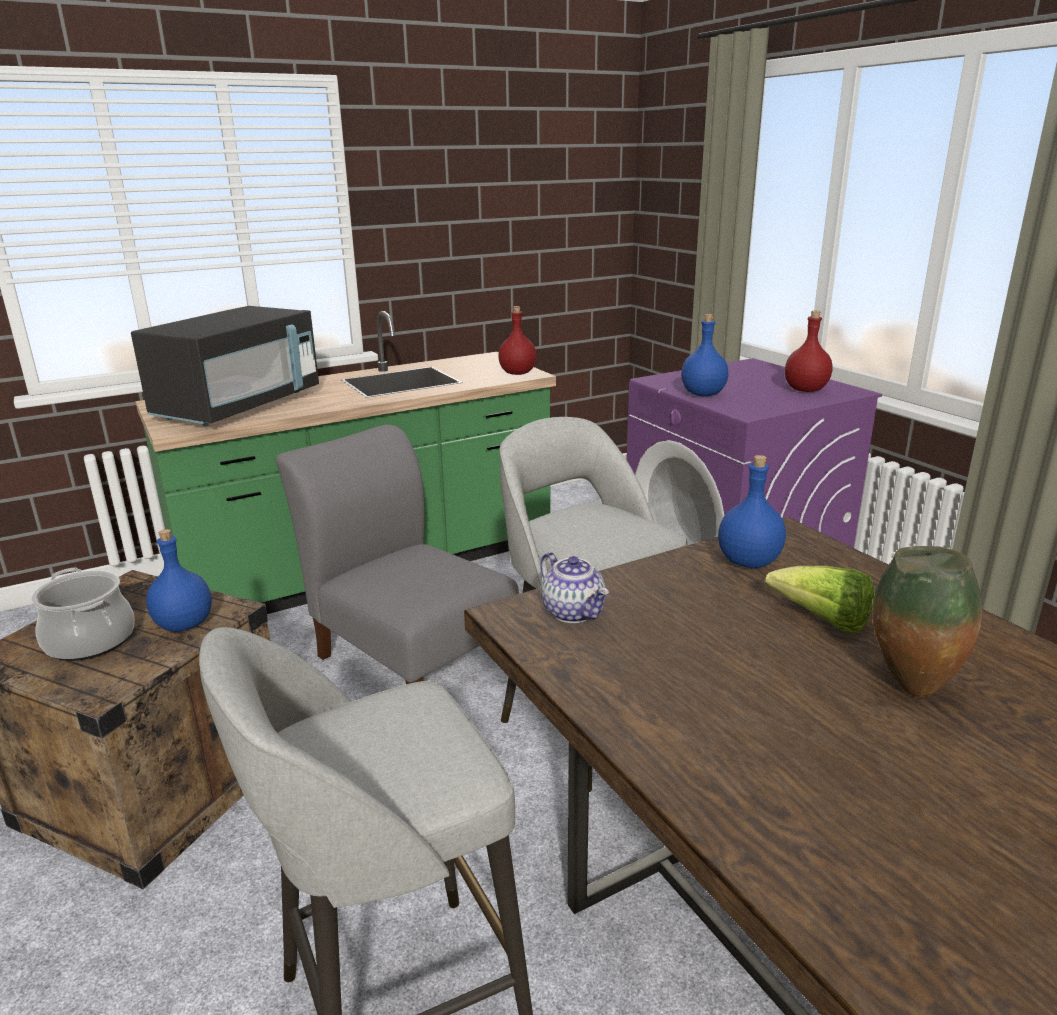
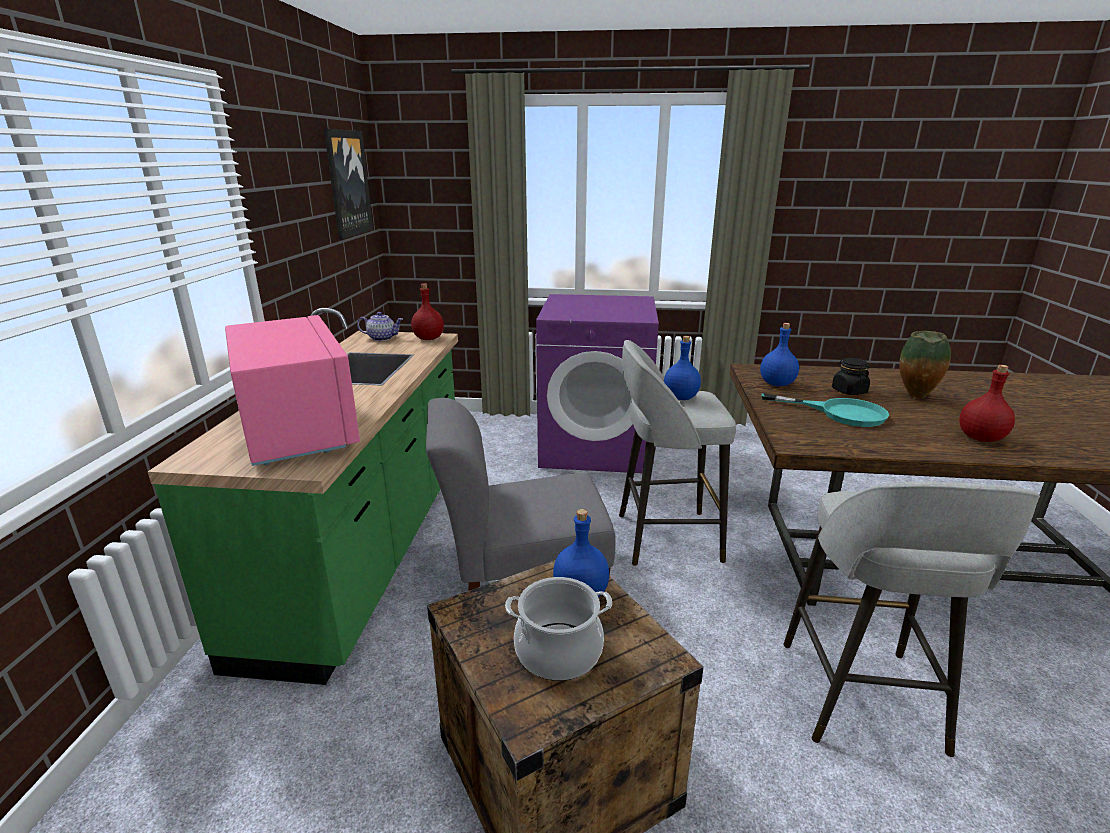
camera: 55 degrees left, 0 degrees up
black microwave [131,306,319,426] -> pink microwave [225,315,360,466]
teapot [540,552,609,623] -> teapot moved to [357,312,403,341]
blue bottle [681,314,728,396] -> blue bottle moved to [664,336,701,400]
lettuce [765,566,875,634] -> black jar [832,358,870,395]
red bottle [785,311,833,392] -> red bottle moved to [959,365,1015,442]
none -> picture [324,129,373,240]
none -> turquoise frying pan [761,393,889,427]

